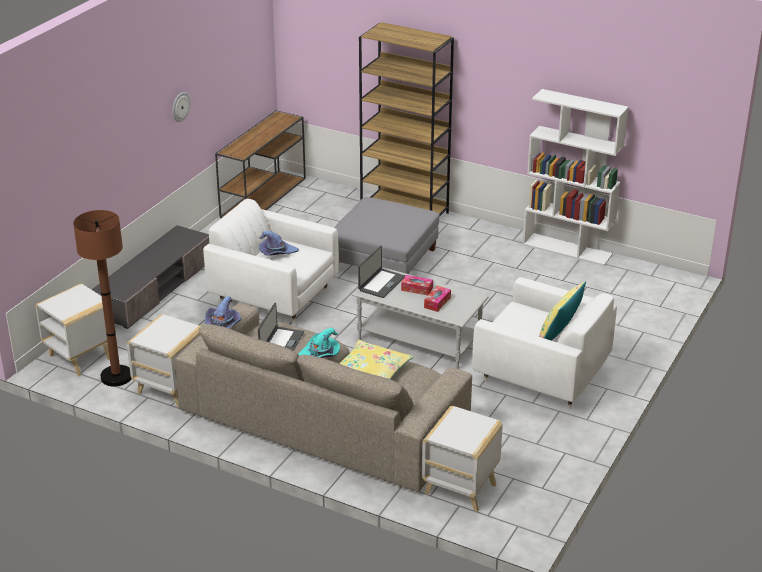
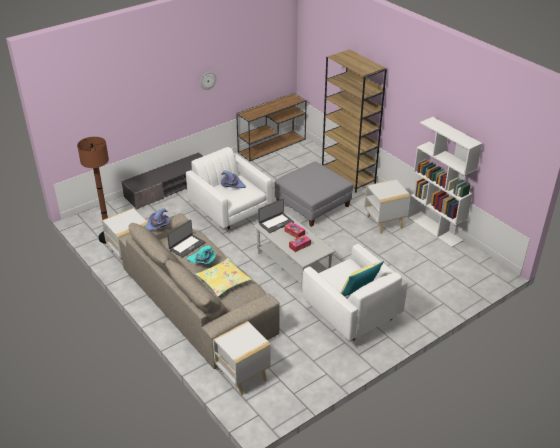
camera: 25 degrees right, 5 degrees up
white side table [35,284,110,376] -> white side table moved to [365,179,410,234]

